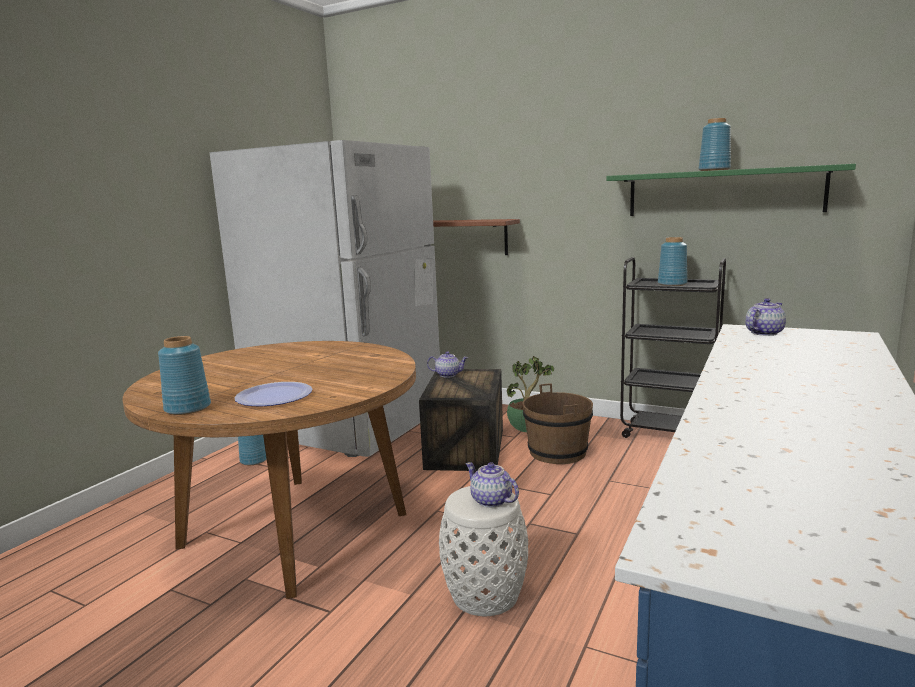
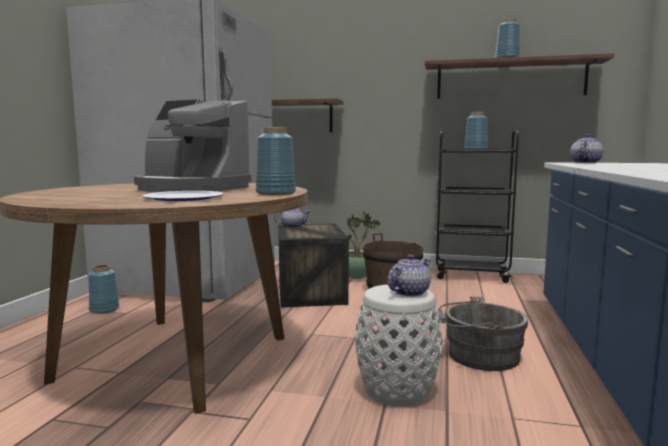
camera: 15 degrees left, 5 degrees down
blue vase [158,336,211,415] -> blue vase moved to [256,127,296,195]
teapot [466,462,519,508] -> teapot turned 105 degrees clockwise [388,255,431,297]
green shelf [606,164,856,216] -> brown shelf [425,53,615,99]
none -> coffee machine [134,99,251,192]
none -> grey bucket [437,296,528,371]

